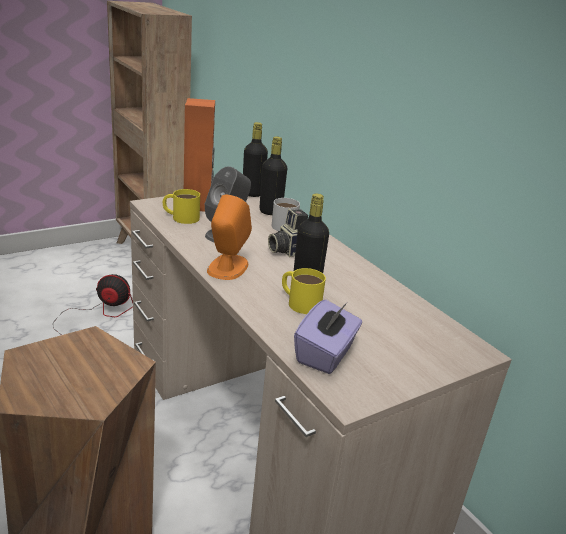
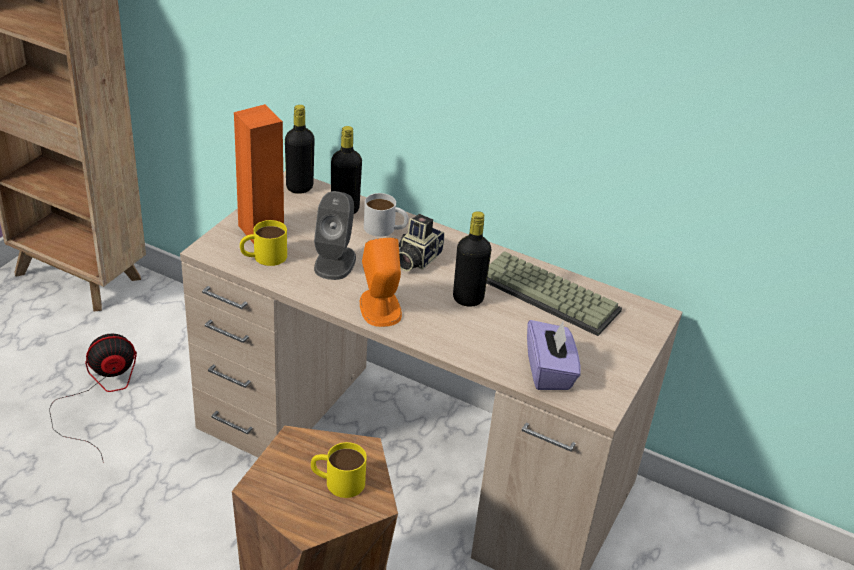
camera: 30 degrees left, 10 degrees up
yellow mug [282,268,326,314] -> yellow mug moved to [311,442,367,498]
none -> keyboard [487,251,622,336]

